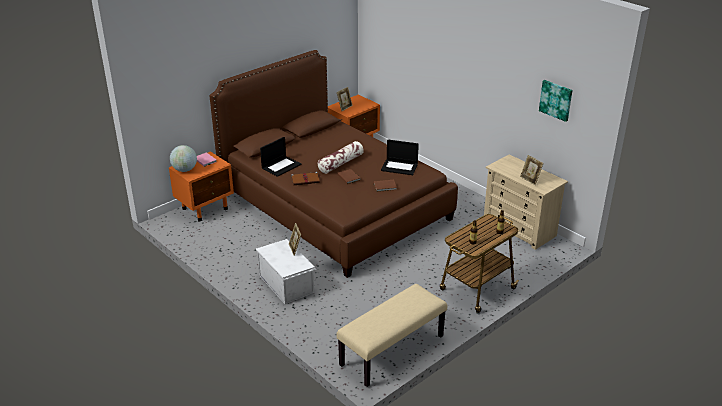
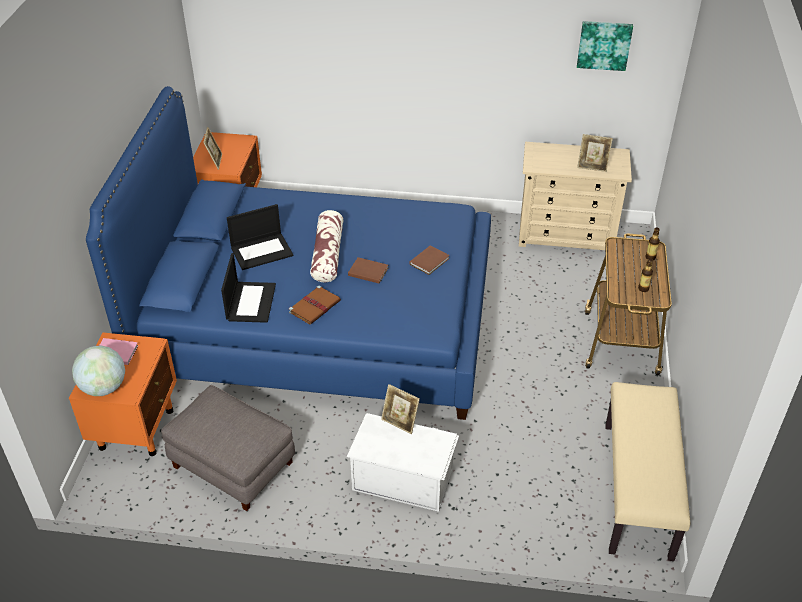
camera: 40 degrees left, 10 degrees up
brown bed [209,50,458,278] -> blue bed [86,86,491,420]
laptop [381,139,419,175] -> laptop moved to [227,204,293,270]
none -> grey ottoman [161,385,295,511]

